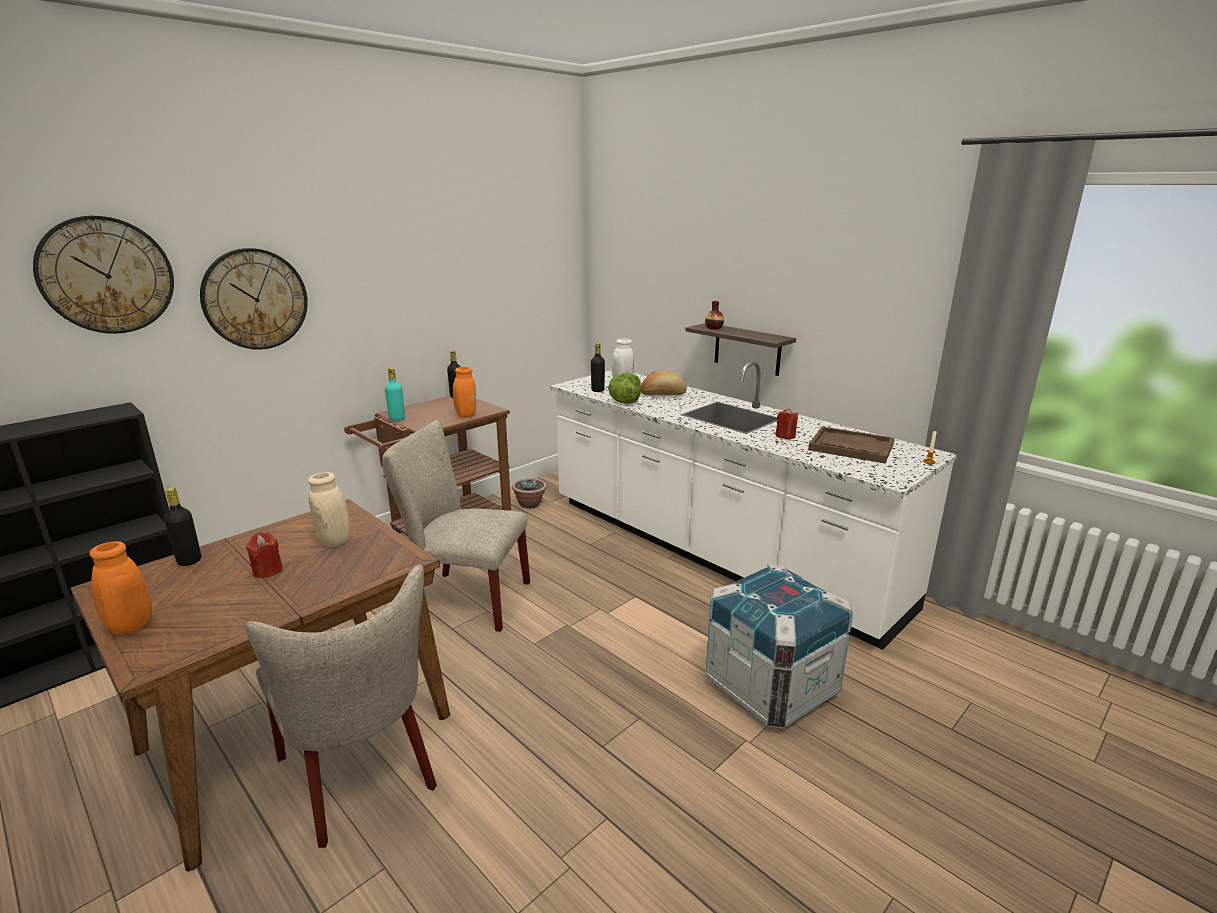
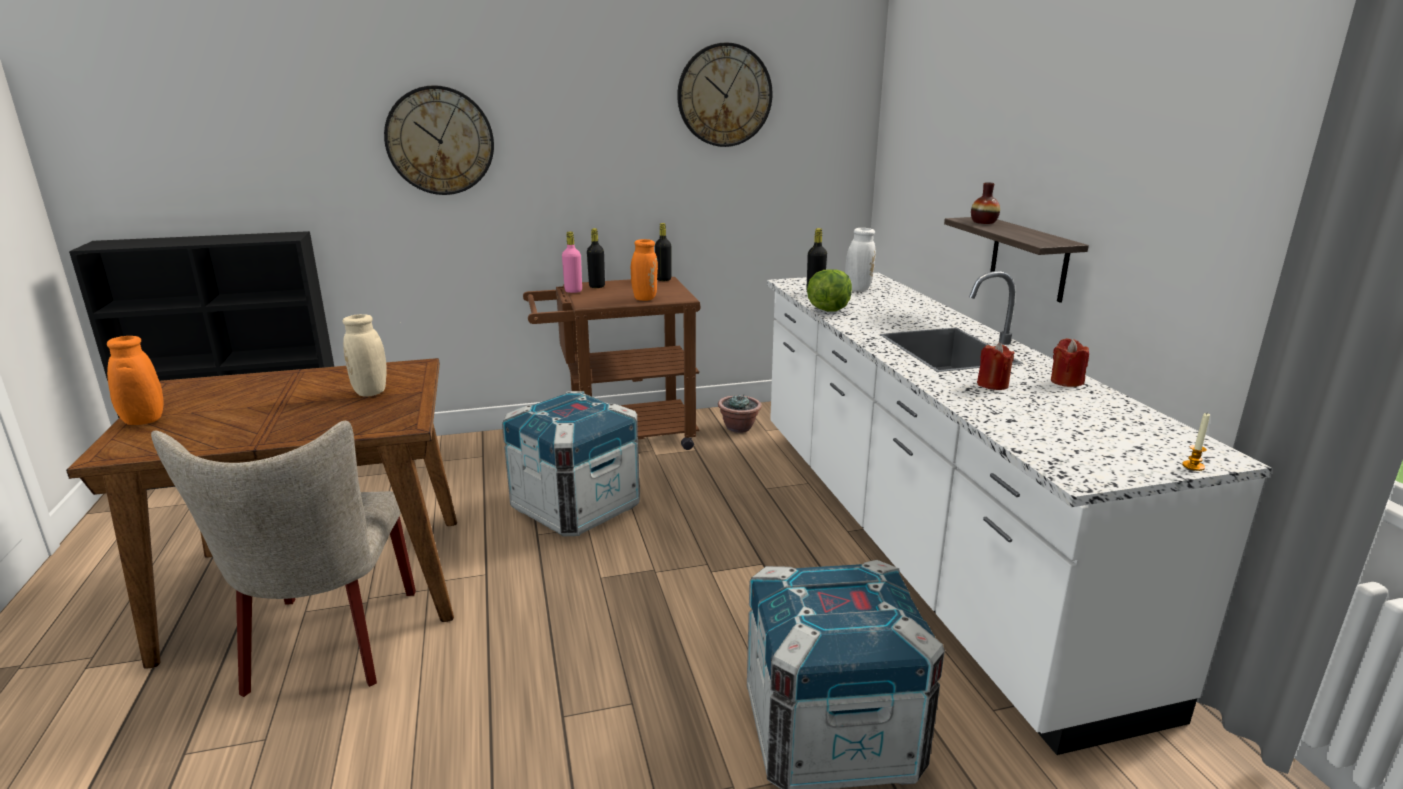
camera: 30 degrees right, 0 degrees up
wall clock [33,216,174,334] -> wall clock moved to [677,42,773,147]
black bottle [164,487,201,566] -> black bottle moved to [587,228,605,288]
red candle [246,532,283,578] -> red candle moved to [1051,338,1089,387]
beige chair [382,420,530,632] -> crate [502,391,640,537]
turquoise bottle [385,368,405,421] -> pink bottle [562,231,582,293]
bread [641,370,687,395] -> none
brown tray [808,427,895,463] -> none

